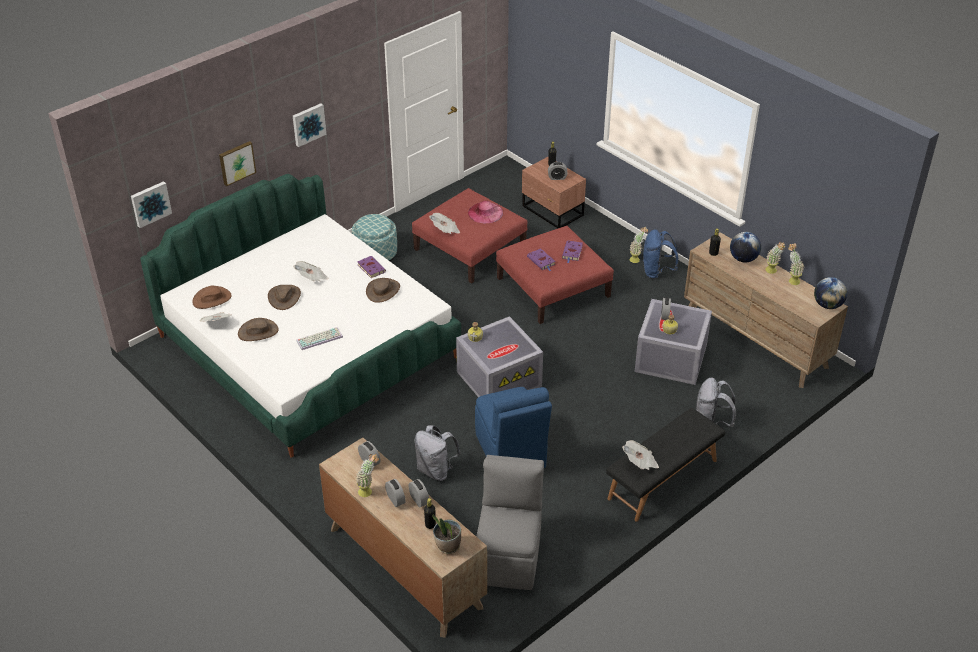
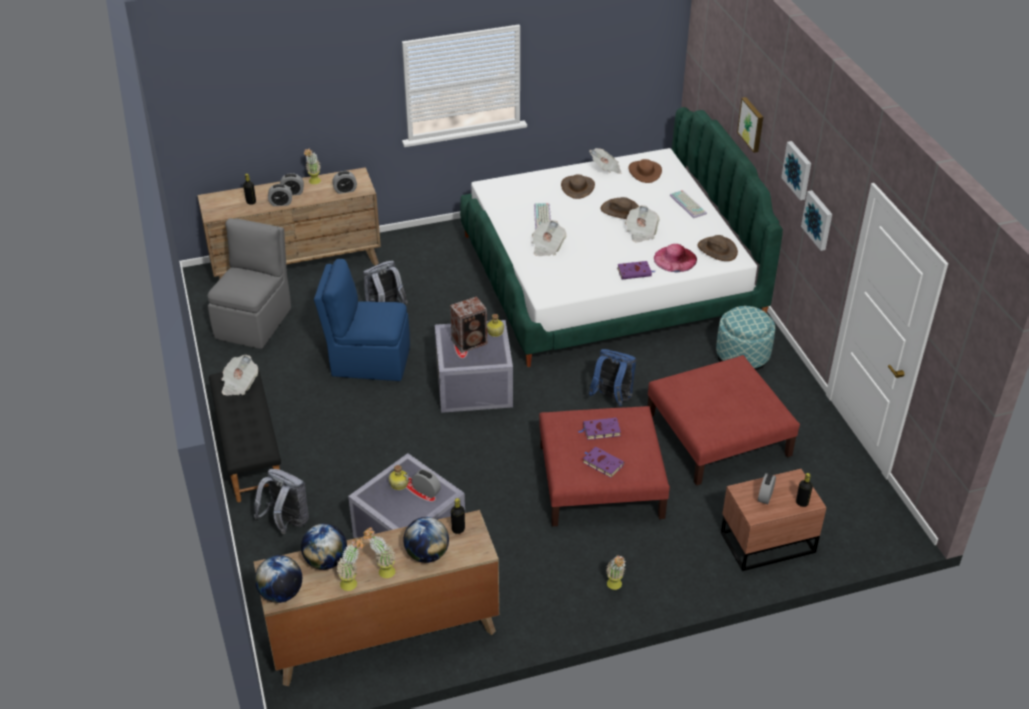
camera: 115 degrees right, 0 degrees up
picture [131,181,172,228] -> picture moved to [801,190,832,251]
brown hat [366,278,400,303] -> brown hat moved to [697,235,738,261]
newspaper [429,213,460,234] -> newspaper moved to [532,220,566,256]
potted plant [432,514,461,554] -> none
pink hat [468,201,503,224] -> pink hat moved to [654,244,697,272]
grey chair [476,455,544,590] -> grey chair turned 105 degrees counterclockwise [207,218,291,349]
blue backpack [643,229,678,279] -> blue backpack moved to [589,349,636,406]
none -> globe [301,523,347,570]
none -> speaker [450,296,487,353]
none -> keyboard [670,190,707,218]

